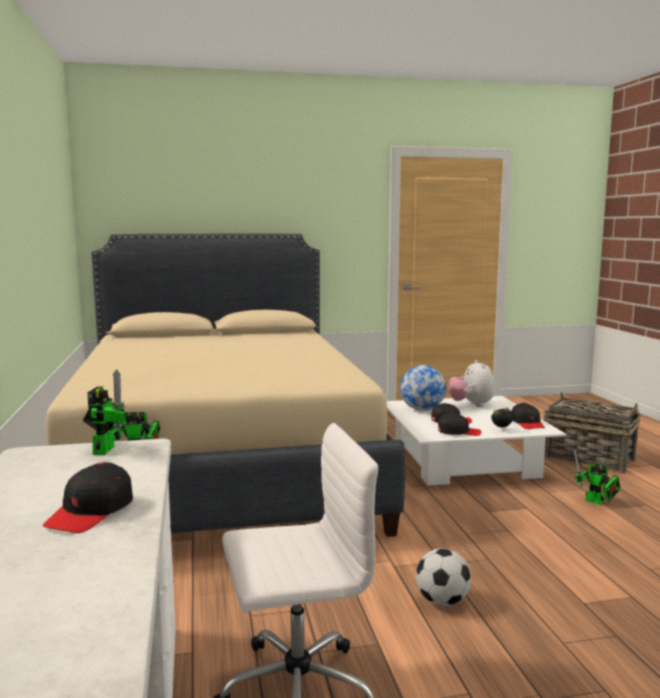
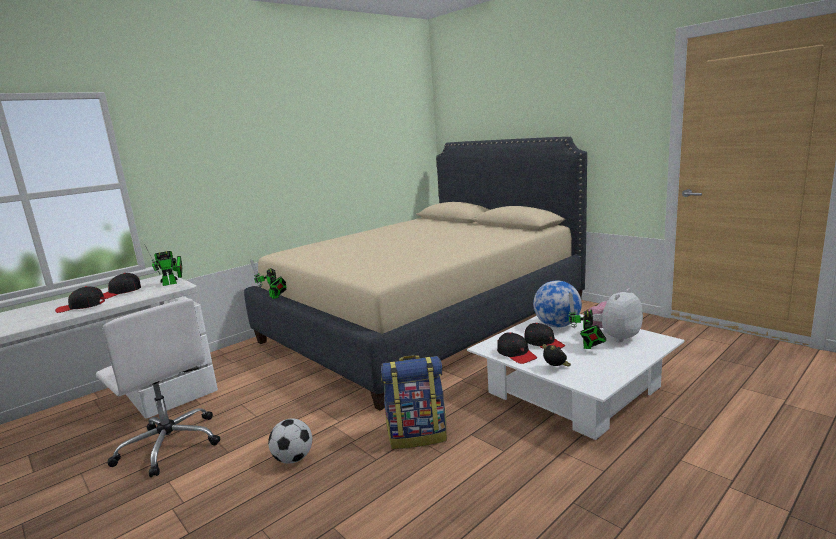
camera: 60 degrees right, 5 degrees up
black cap [511,403,545,429] -> black cap moved to [103,273,141,299]
basket [543,392,641,474] -> none
toy robot [574,450,621,505] -> toy robot moved to [568,293,606,349]
none -> backpack [381,355,447,449]

